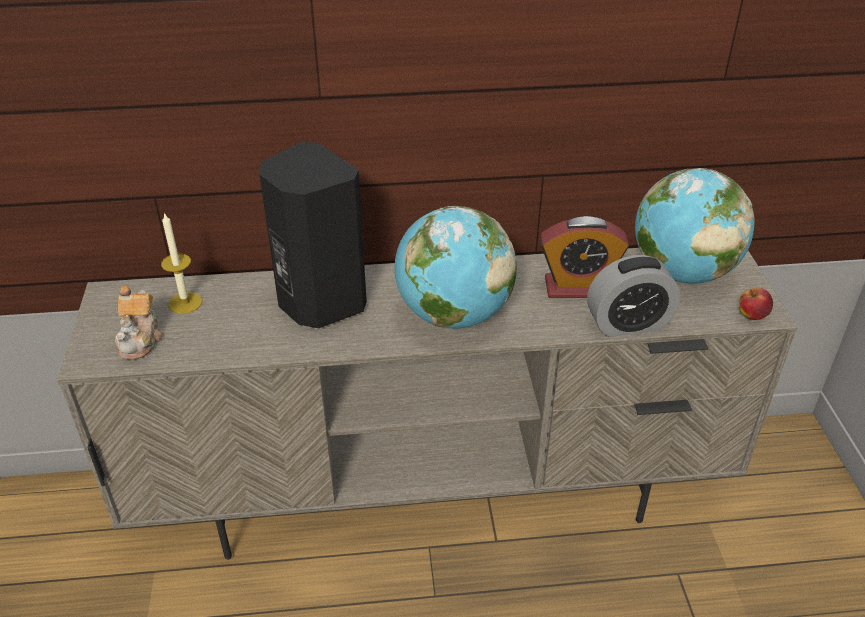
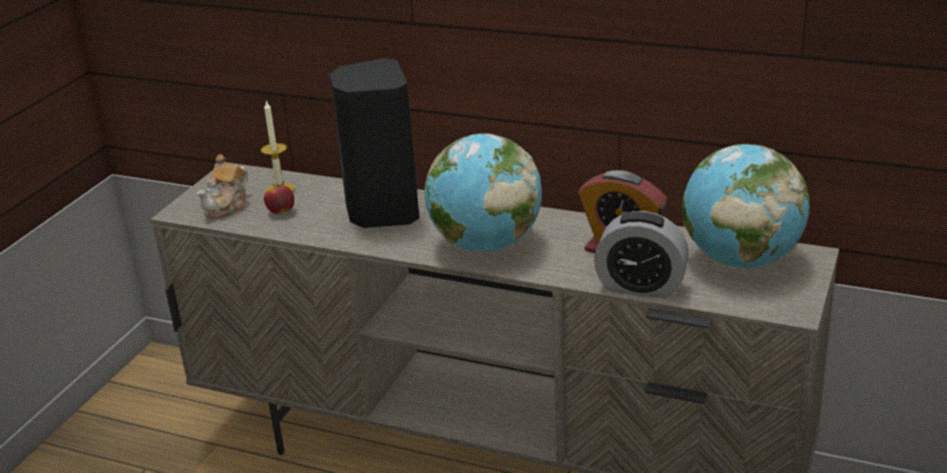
camera: 30 degrees right, 10 degrees down
apple [739,288,773,320] -> apple moved to [264,184,294,214]

